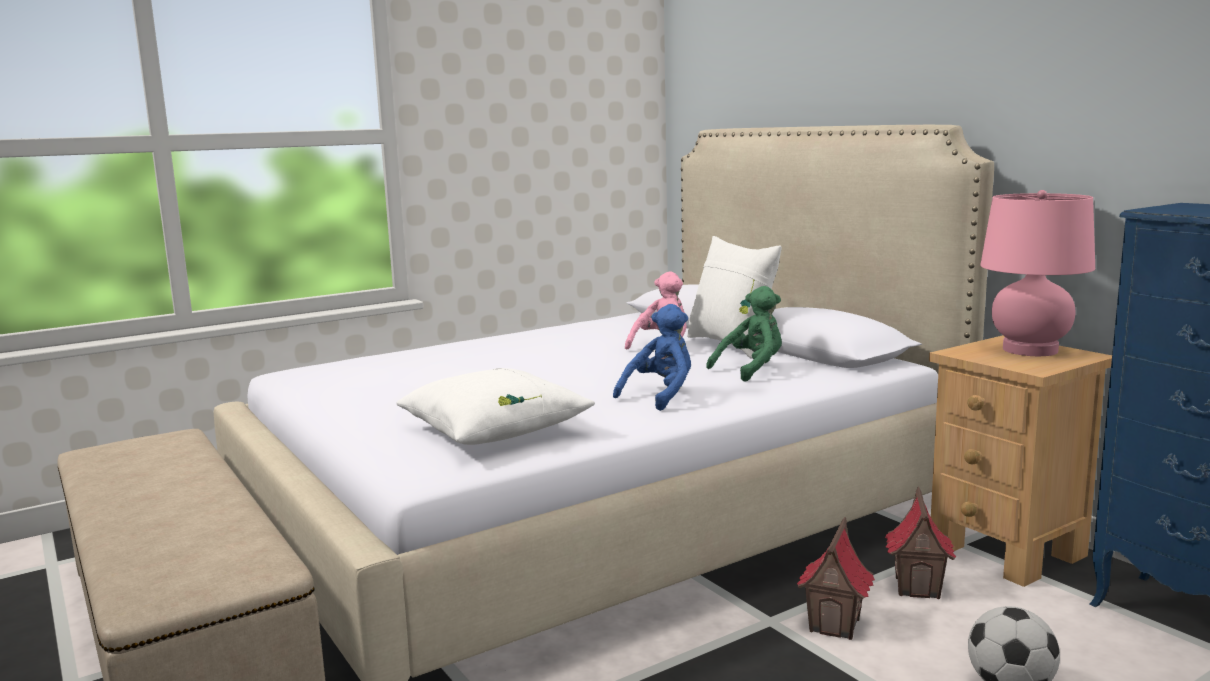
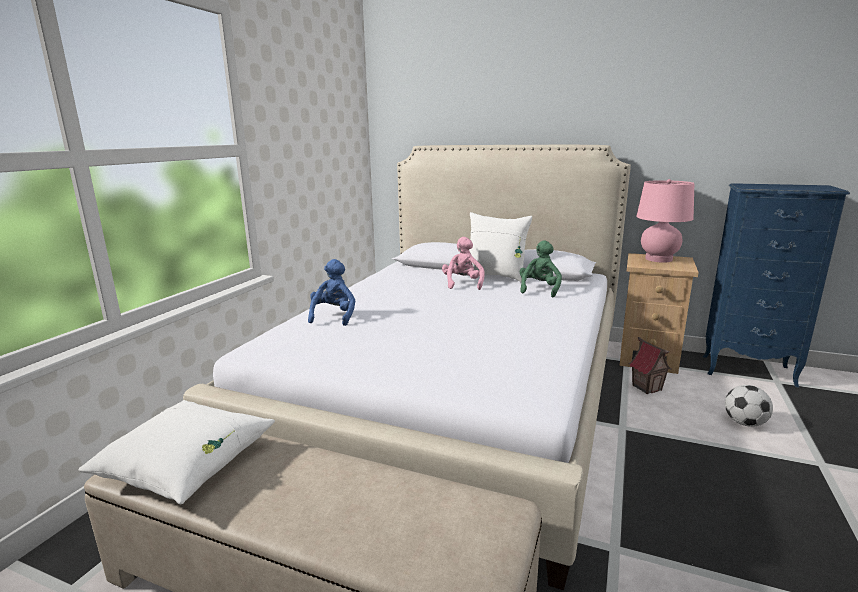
camera: 35 degrees left, 5 degrees up
white pillow [396,368,595,445] -> white pillow moved to [79,400,275,505]
blue plush toy [613,304,691,411] -> blue plush toy moved to [308,259,355,326]
toy house [797,517,875,640] -> none

